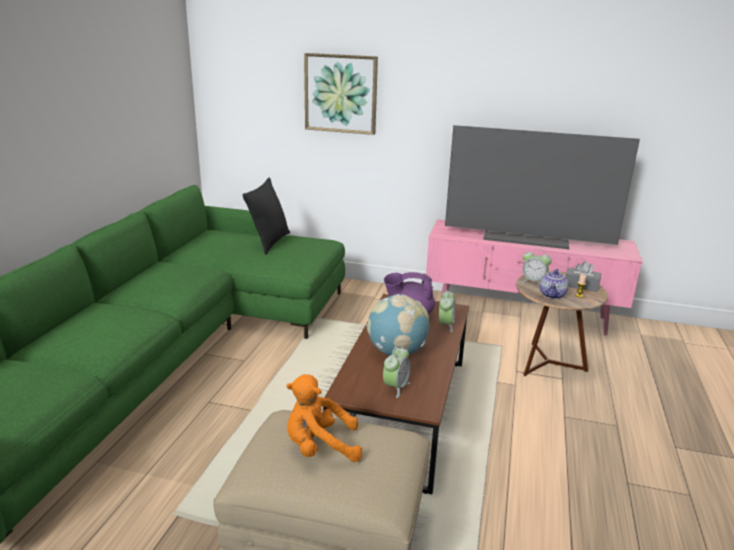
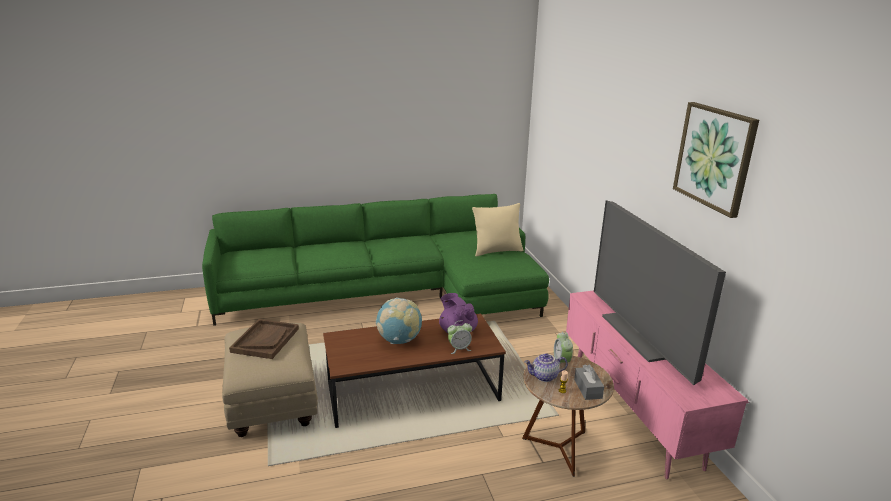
camera: 60 degrees right, 0 degrees up
black pillow [242,177,290,255] -> beige pillow [472,203,523,256]
orange plush toy [286,374,362,462] -> brown tray [229,319,299,359]
picture [304,53,378,135] -> picture moved to [673,102,759,218]
alarm clock [383,346,411,398] -> none

